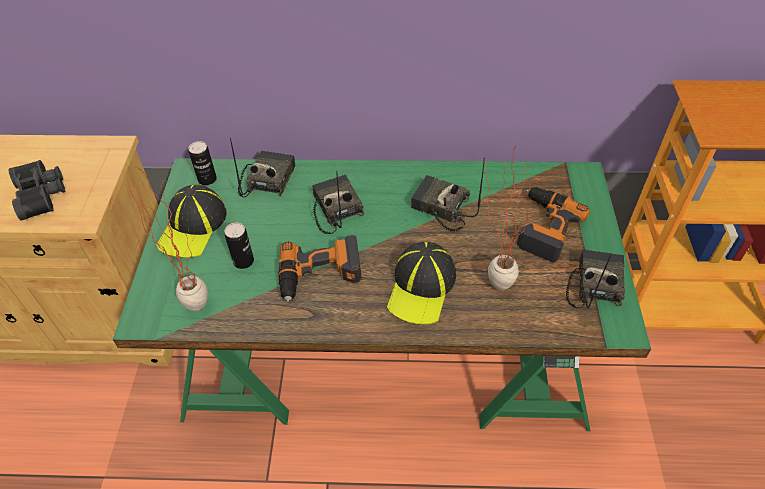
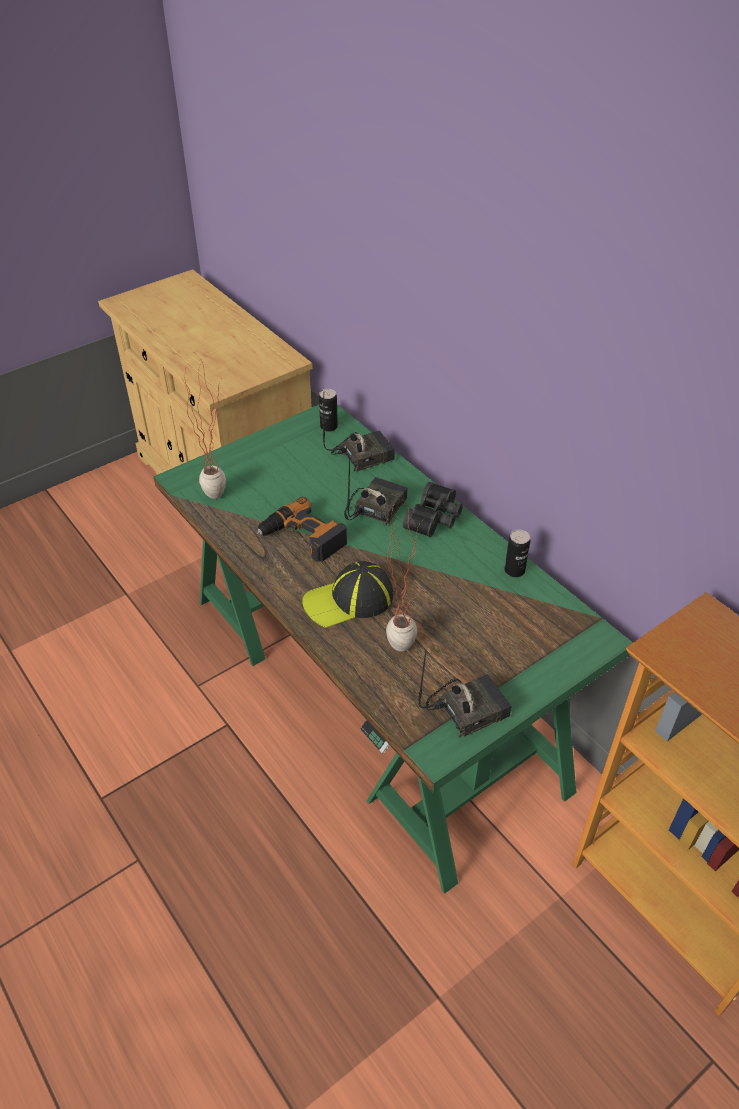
camera: 50 degrees right, 5 degrees down
black binoculars [9,160,65,221] -> black binoculars moved to [403,482,463,537]
cap [157,185,227,258] -> none
can [225,222,254,269] -> can moved to [505,530,530,577]
radio [411,157,485,232] -> none
power drill [517,187,590,263] -> none

